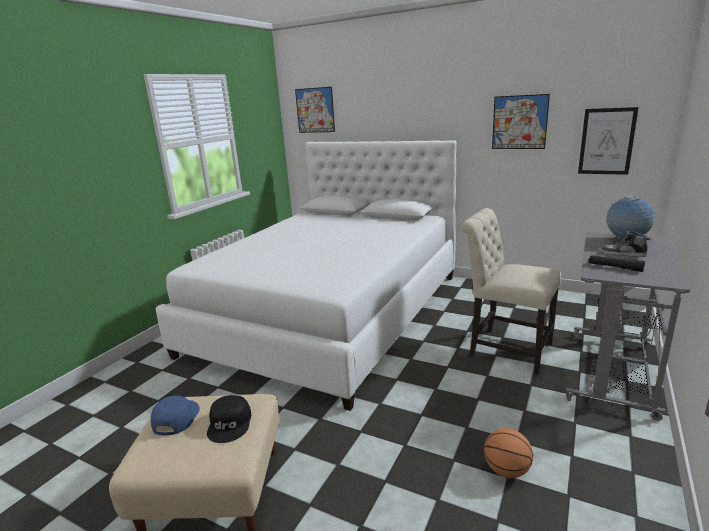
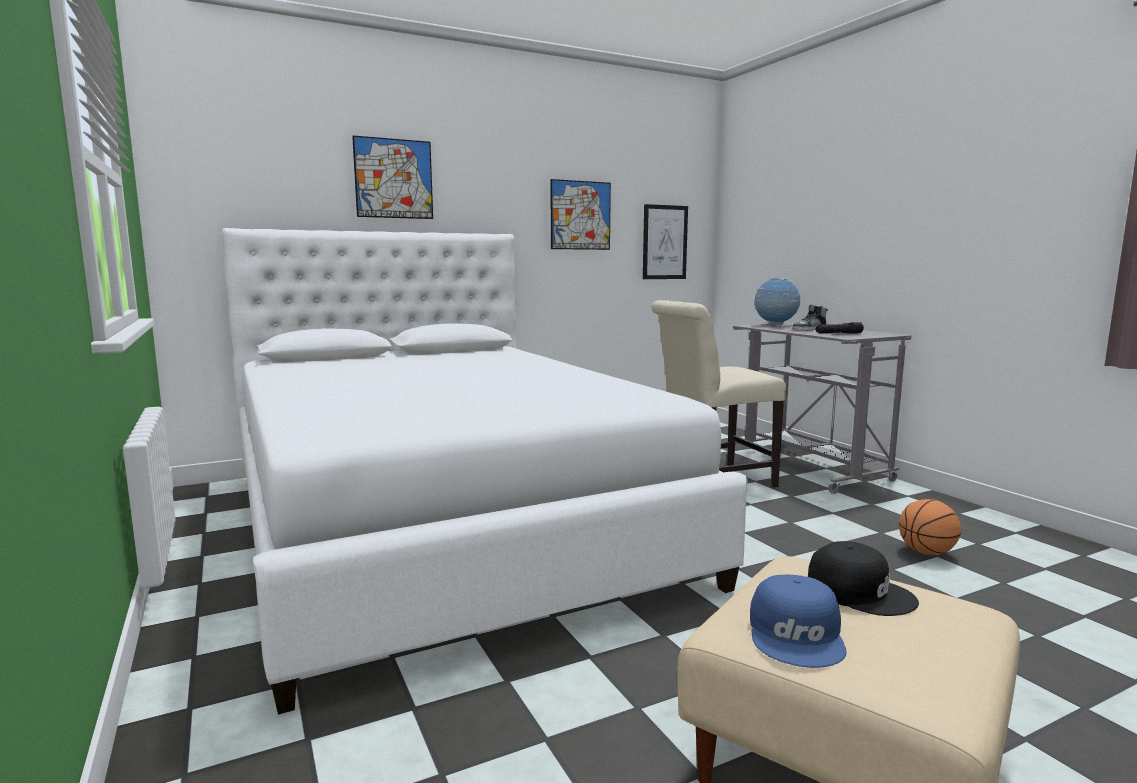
camera: 55 degrees left, 10 degrees down
blue cap [151,396,200,435] -> blue cap turned 120 degrees counterclockwise [750,575,847,668]
picture [295,87,335,133] -> picture moved to [352,135,433,219]

